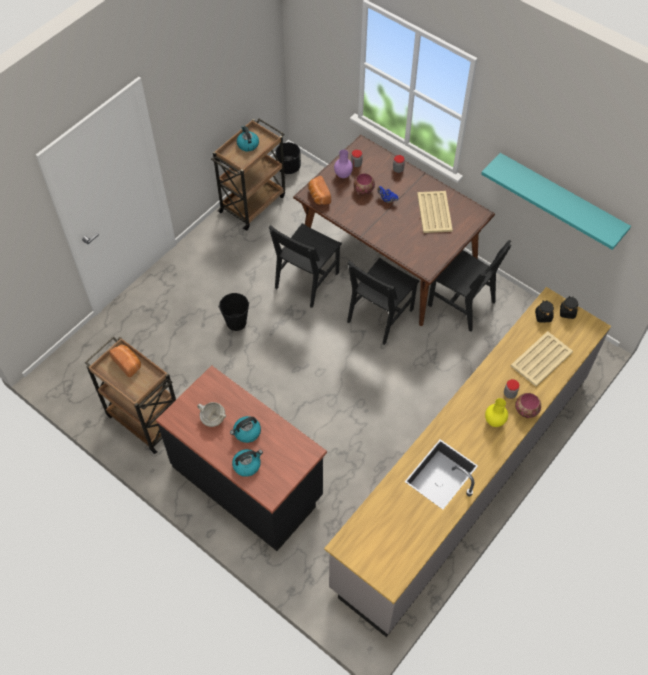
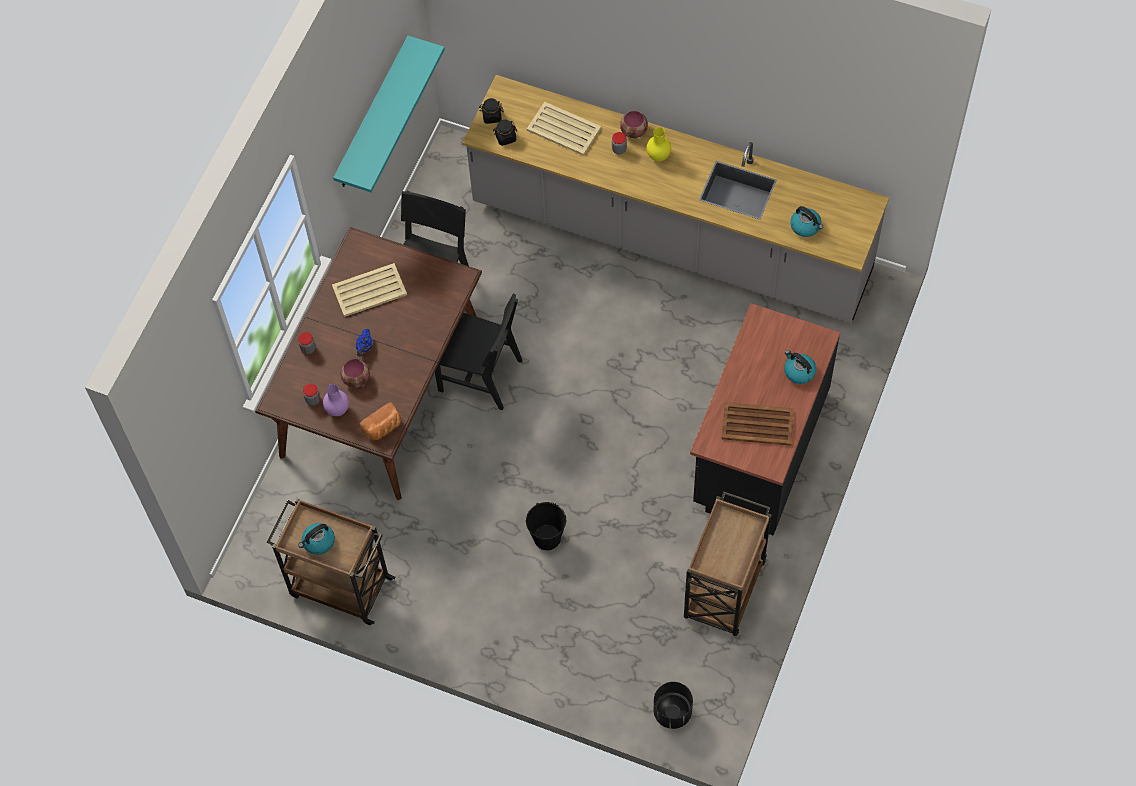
camera: 105 degrees left, 5 degrees up
bread [109,345,141,377] -> none
white cooking pot [197,402,226,427] -> brown tray [722,402,794,446]
kettle [230,416,261,443] -> kettle moved to [790,206,823,237]
black chair [269,223,342,308] -> none
black planter [276,142,301,174] -> black planter moved to [654,682,693,729]

